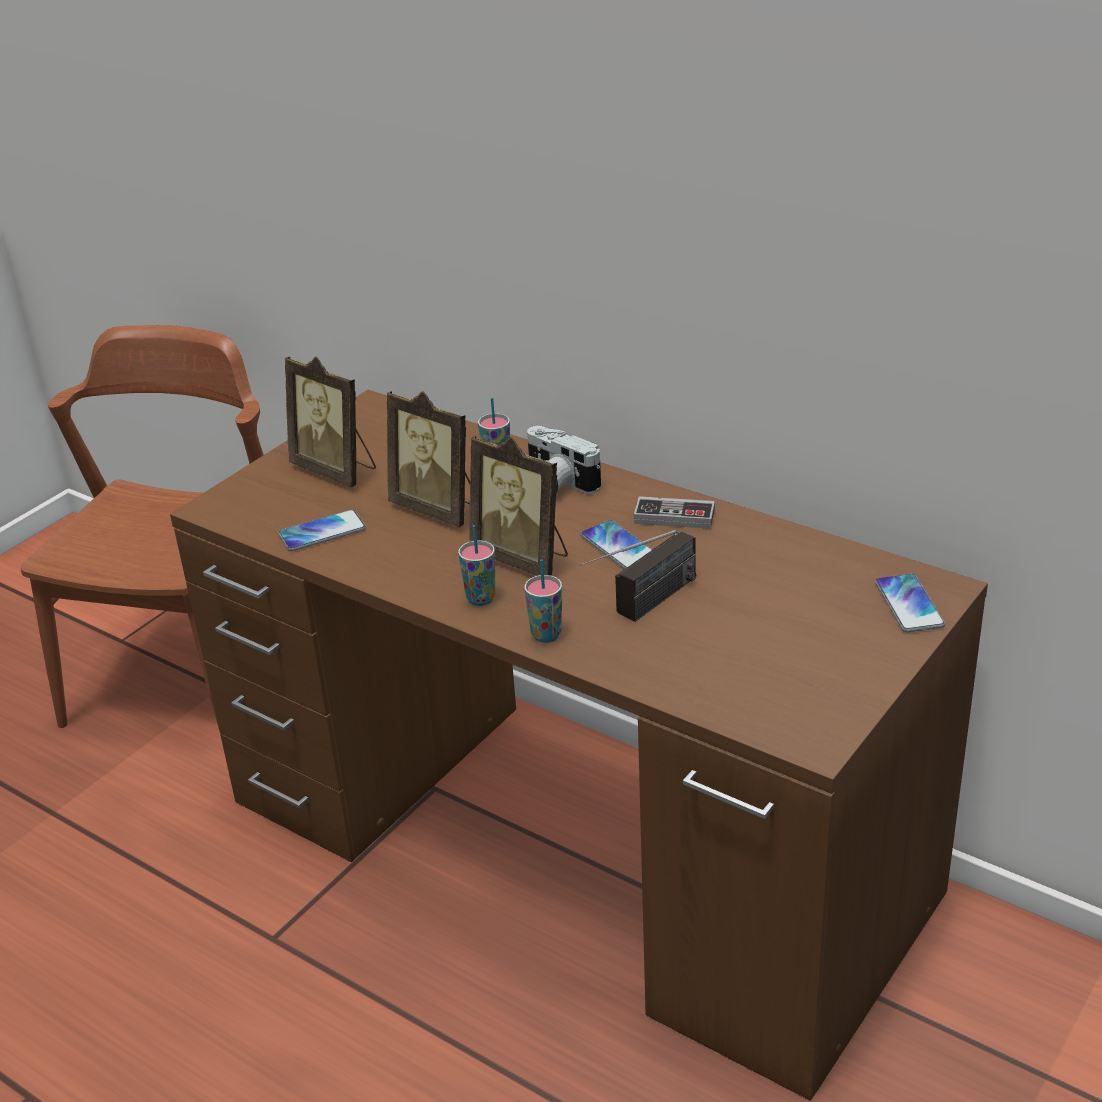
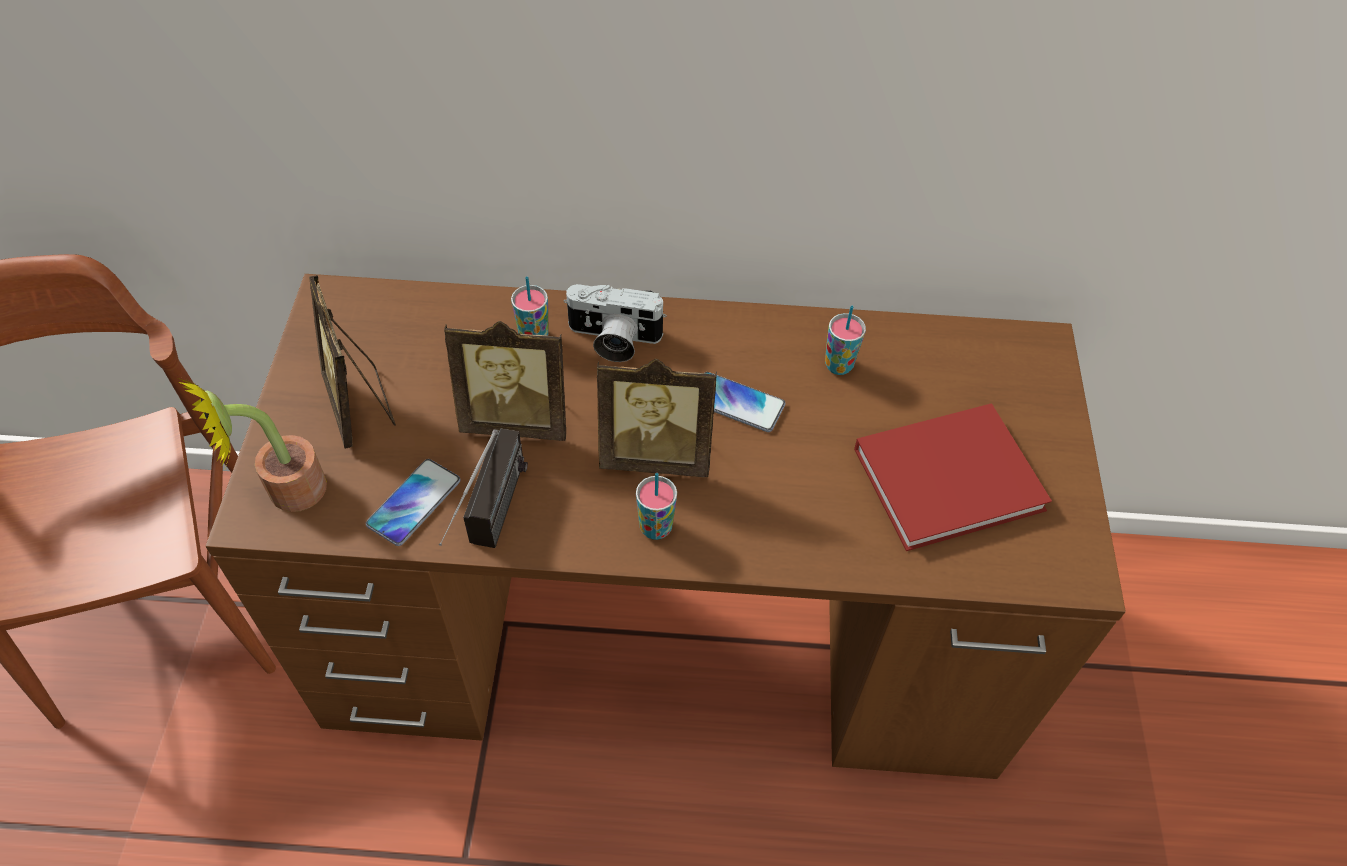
camera: 35 degrees left, 20 degrees up
picture frame [285,356,376,487] -> picture frame turned 60 degrees clockwise [309,275,396,449]
cup [524,559,562,643] -> cup moved to [825,306,866,375]
radio [579,530,697,622] -> radio moved to [439,428,528,548]
game controller [634,496,715,529] -> none
phone [875,574,945,632] -> none
none -> potted plant [178,376,327,512]
none -> red book [854,403,1052,551]

